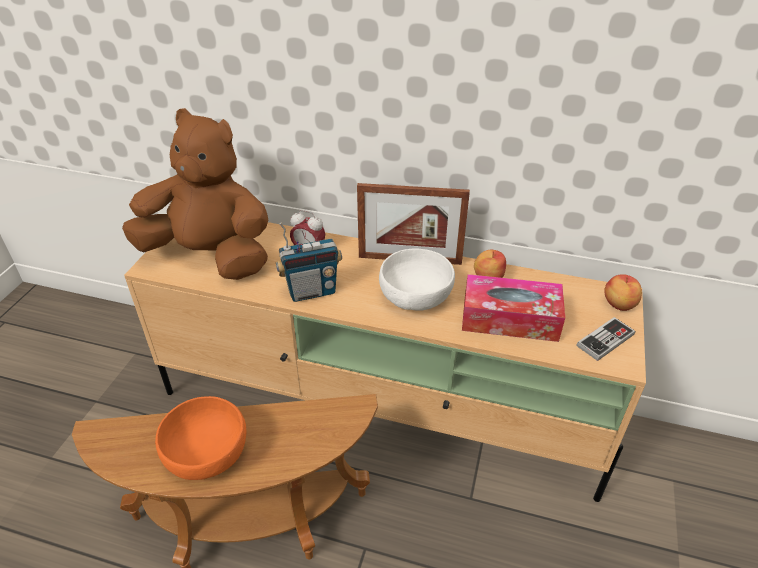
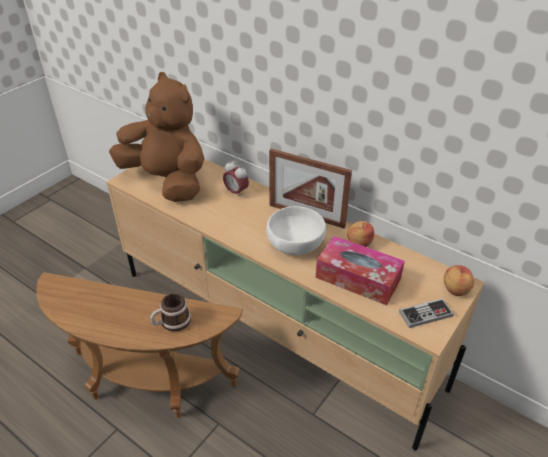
camera: 20 degrees right, 0 degrees up
orange bowl [155,396,247,480] -> none
radio [276,223,342,302] -> none
none -> mug [150,293,191,332]

